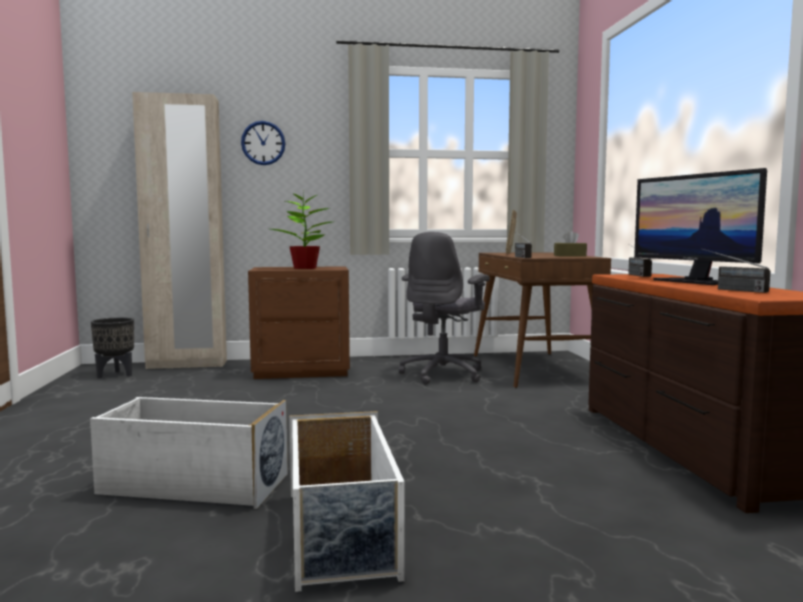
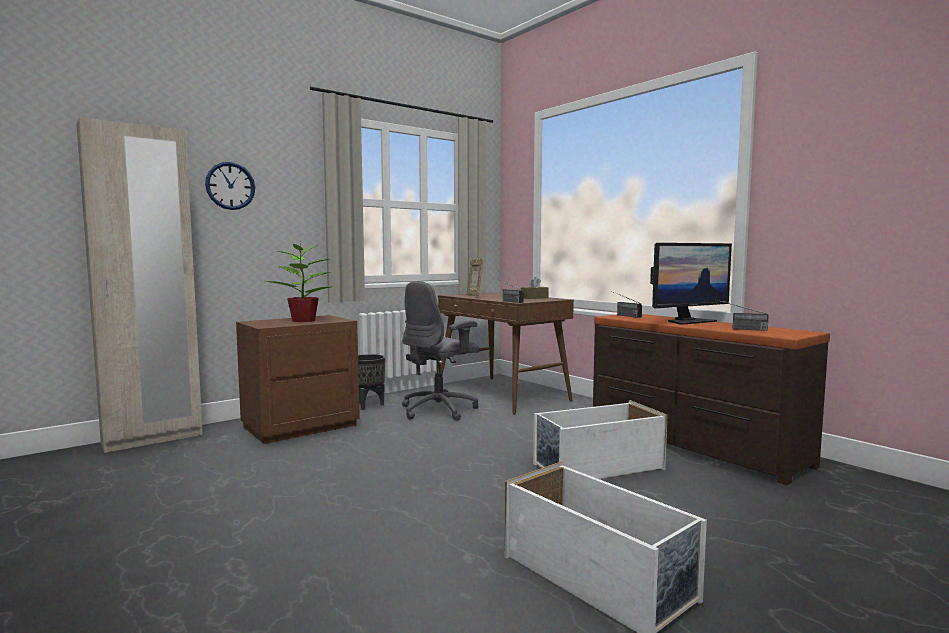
camera: 30 degrees left, 0 degrees up
white storage box [90,397,288,509] -> white storage box moved to [533,400,668,479]
black planter [91,318,134,378] -> black planter moved to [358,354,385,410]
grey office chair [398,232,490,384] -> grey office chair turned 45 degrees clockwise [402,281,480,421]
monitor [634,168,767,285] -> monitor turned 60 degrees counterclockwise [650,243,732,325]

